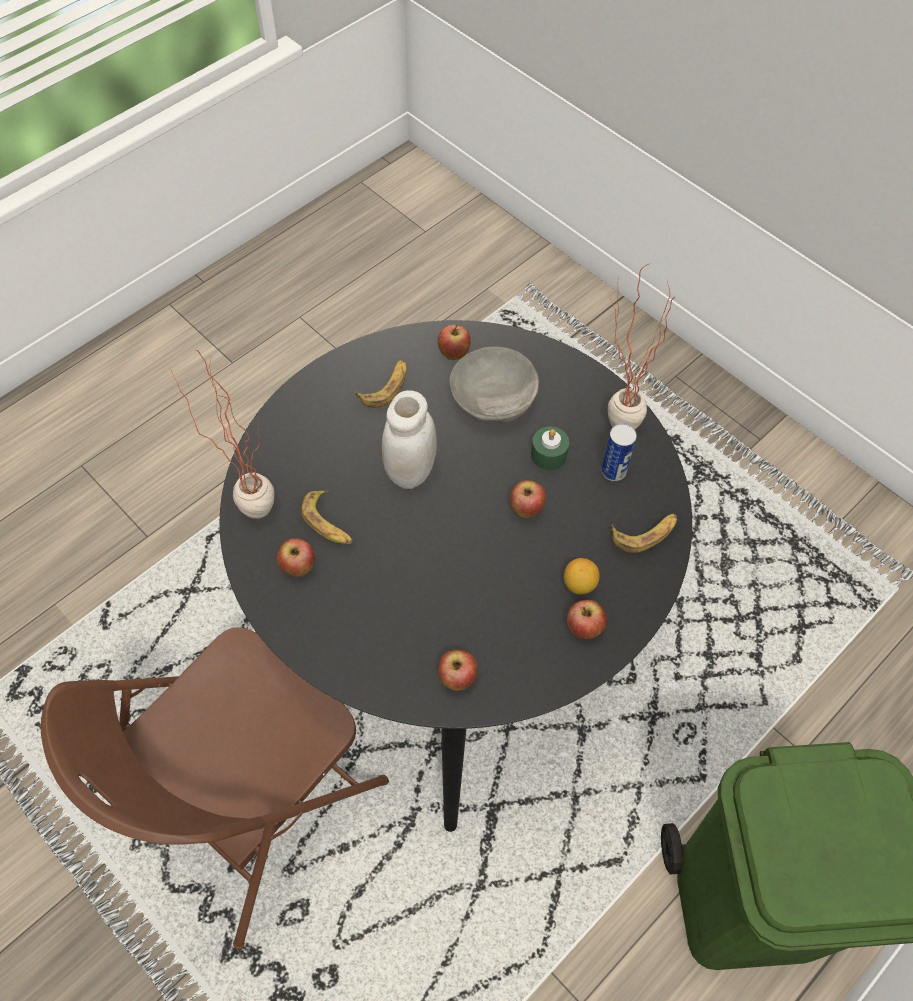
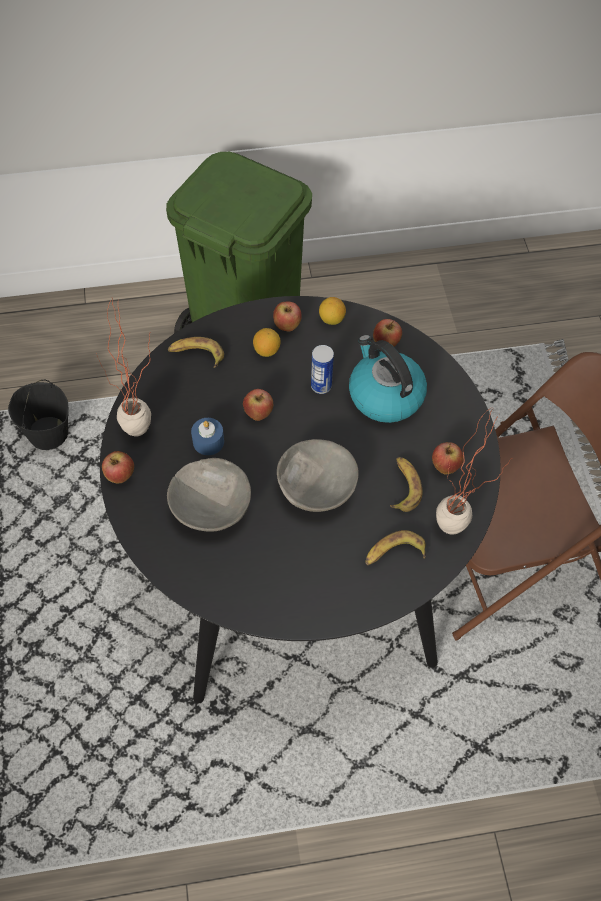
camera: 145 degrees left, 0 degrees up
banana [355,360,407,408] -> banana moved to [366,530,426,565]
white jar [382,390,437,489] -> grey bowl [277,439,359,512]
apple [438,324,471,360] -> apple moved to [102,451,134,483]
green candle [531,426,569,470] -> blue candle [191,418,224,455]
can [601,424,637,482] -> can moved to [311,345,334,394]
none -> black bucket [8,380,69,450]
none -> lemon [319,297,346,325]
none -> kettle [349,335,427,423]

